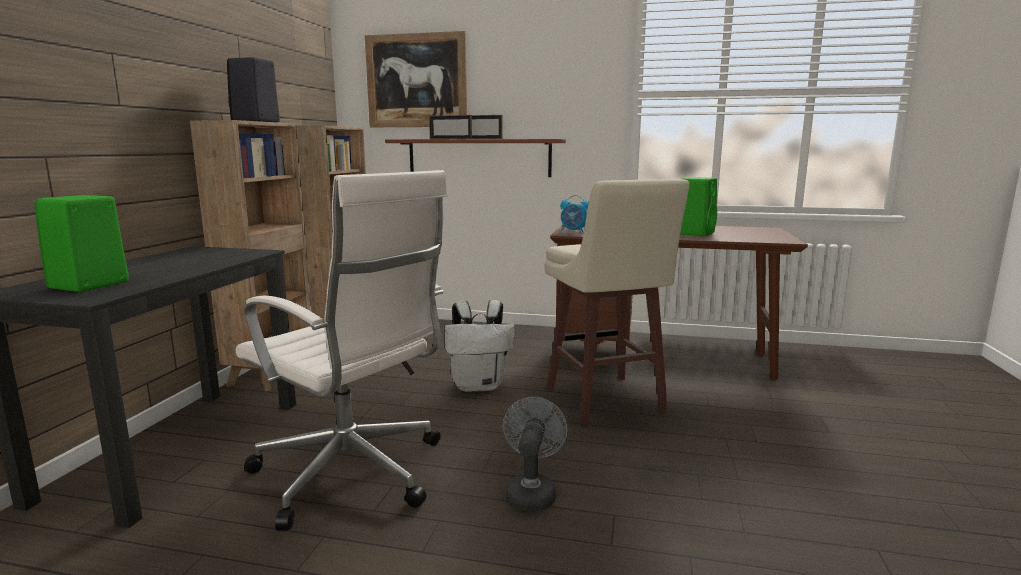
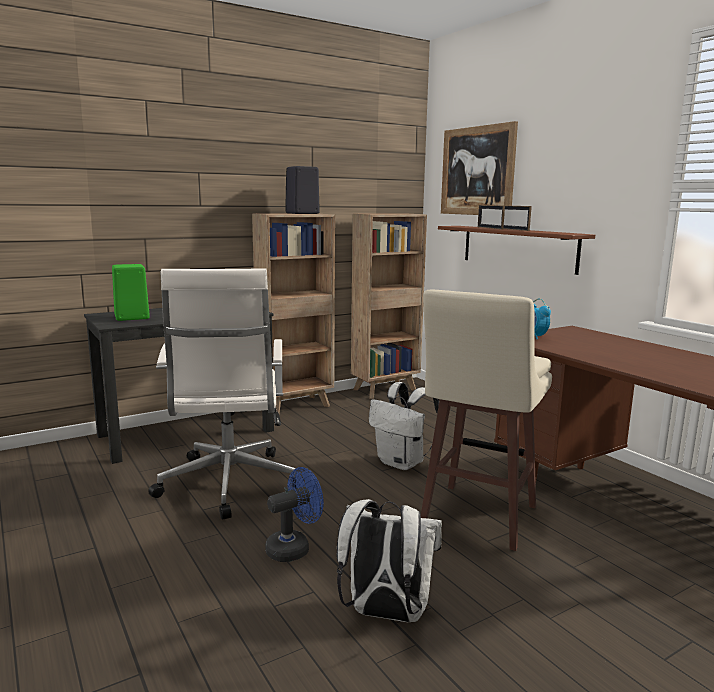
camera: 45 degrees right, 0 degrees up
grey fan [503,397,568,512] -> blue fan [265,467,324,562]
green speaker [680,177,717,236] -> none
none -> white backpack [337,499,442,622]

